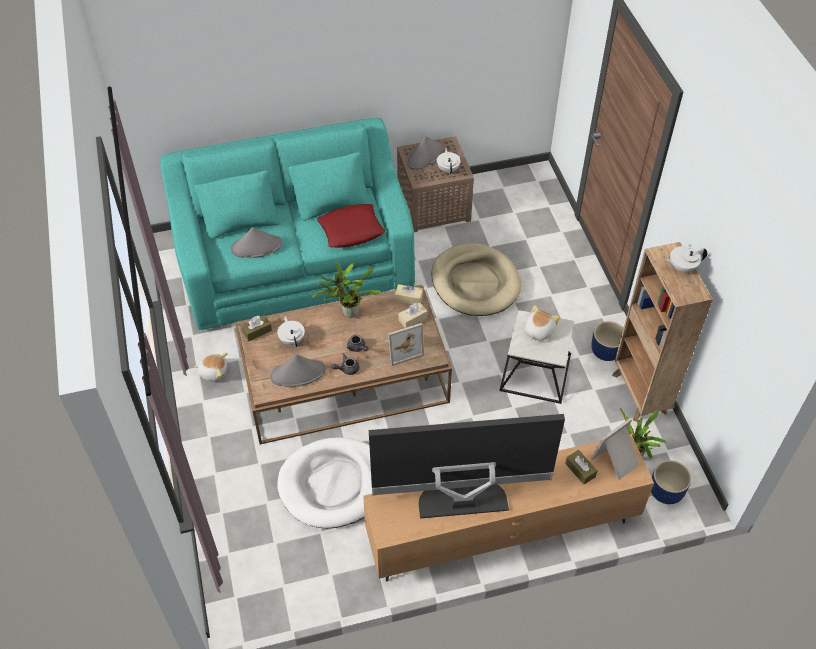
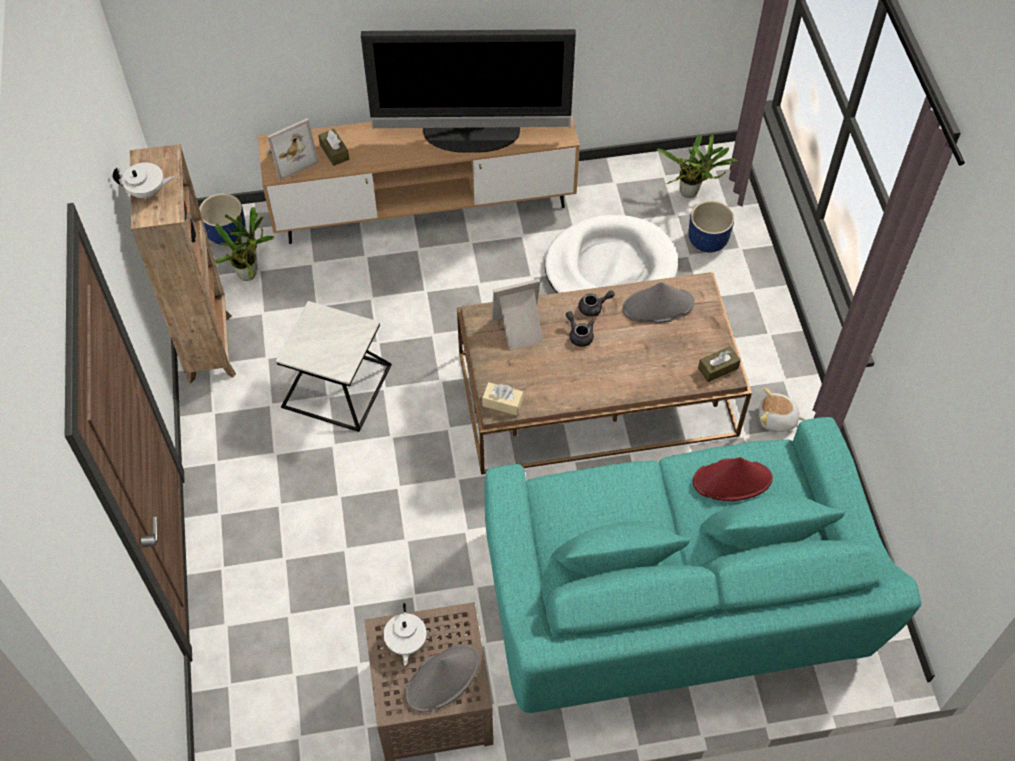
camera: 175 degrees left, 5 degrees up
grey hat [231,227,282,258] -> red hat [693,457,773,501]
white teapot [277,316,305,347] -> none
potted plant [312,263,381,318] -> potted plant moved to [657,134,738,198]
red pillow [317,204,385,248] -> none
beige tissue box [399,302,427,328] -> none
beige dog bed [432,243,522,316] -> none
plush toy [525,305,560,341] -> none
blue planter [591,321,624,361] -> blue planter moved to [688,201,734,252]

